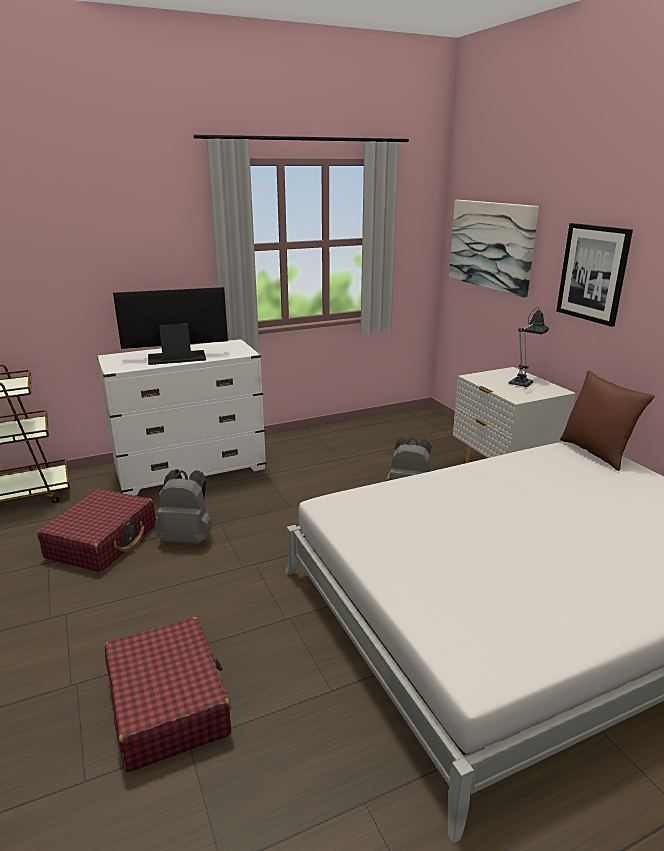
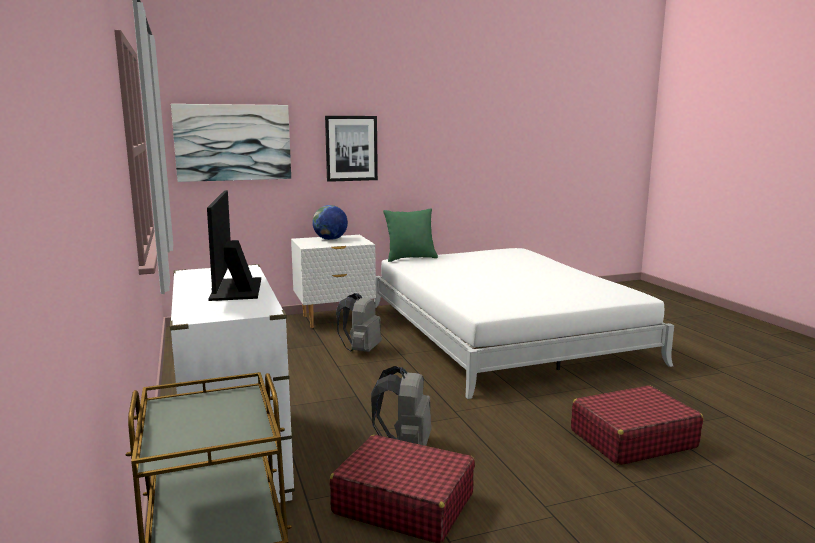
camera: 85 degrees left, 10 degrees down
table lamp [509,307,549,387] -> globe [312,205,348,240]
brown pillow [560,370,655,471] -> green pillow [383,209,438,262]

